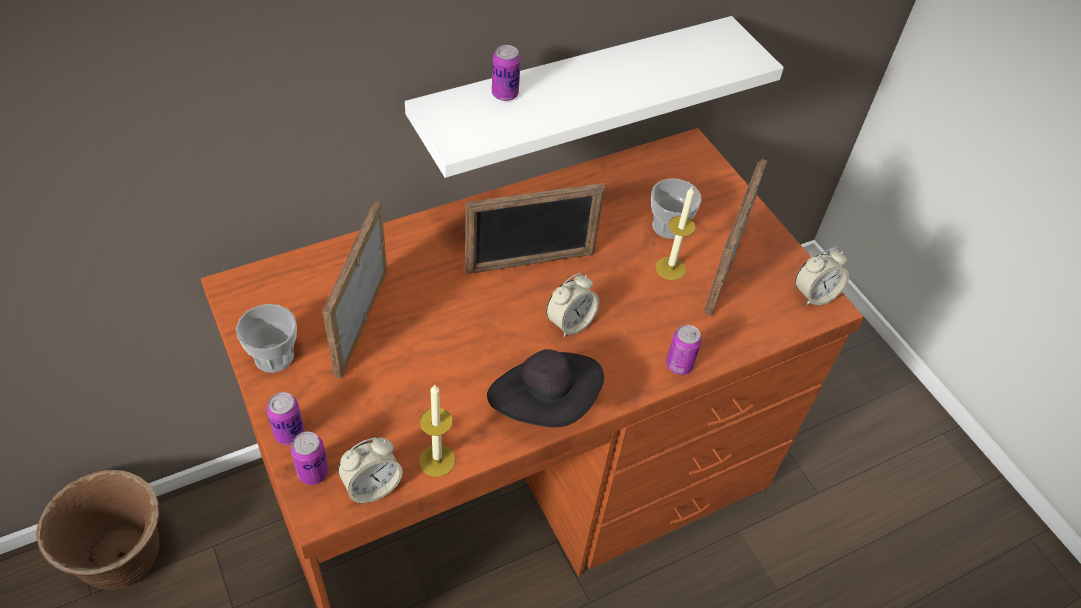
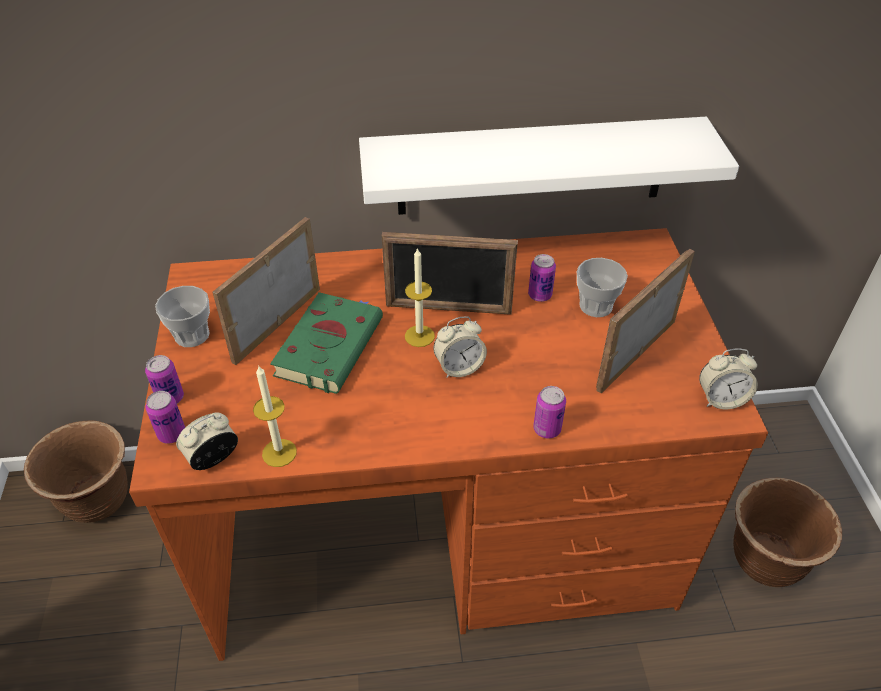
camera: 25 degrees right, 5 degrees down
alarm clock [338,437,403,503] -> alarm clock turned 150 degrees clockwise [176,413,238,470]
black hat [487,349,604,427] -> none
can [492,45,521,101] -> can moved to [528,254,556,302]
candle [656,187,696,280] -> candle moved to [405,247,435,347]
none -> green book [270,292,383,394]
none -> brown planter [733,478,842,587]

